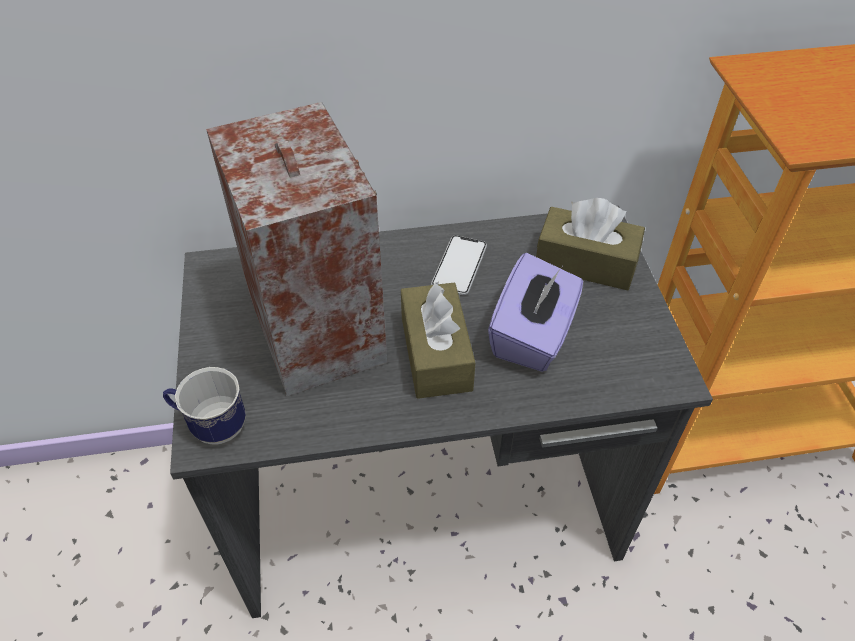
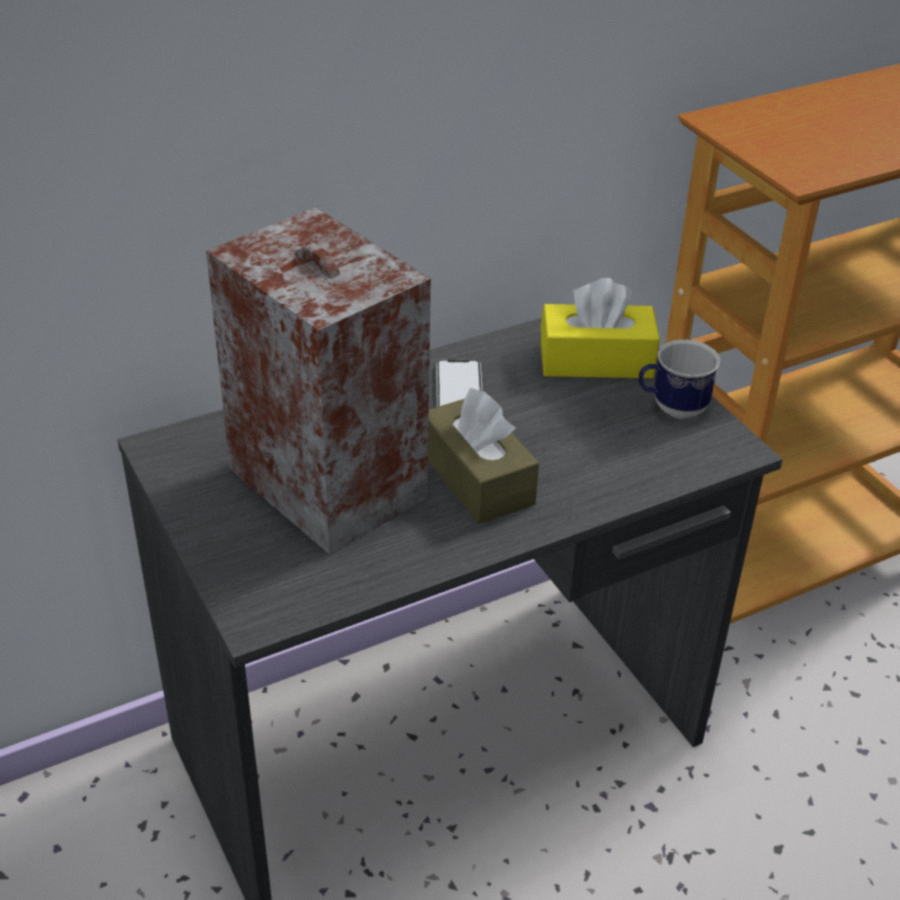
camera: 20 degrees left, 10 degrees down
mug [163,367,246,445] -> mug moved to [639,340,721,418]
purple tissue box [488,253,583,372] -> none
brown tissue box [536,198,645,290] -> yellow tissue box [540,278,660,378]

